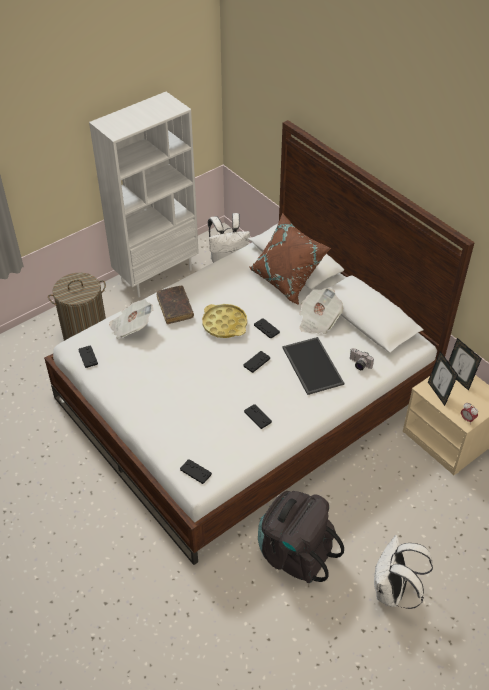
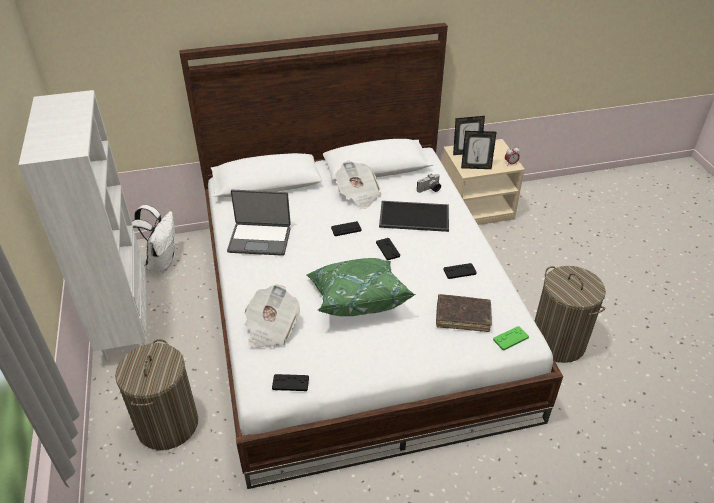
camera: 65 degrees left, 5 degrees down
brown book [157,286,194,324] -> brown book moved to [436,294,492,332]
black game controller [180,459,212,484] -> green game controller [493,326,529,350]
yellow tray [202,304,247,338] -> none
brown pillow [249,213,331,305] -> none
black backpack [258,491,344,583] -> laundry basket [535,266,606,363]
white backpack [374,535,433,609] -> none
none -> laptop [227,190,291,256]
none -> green pillow [306,258,416,316]

